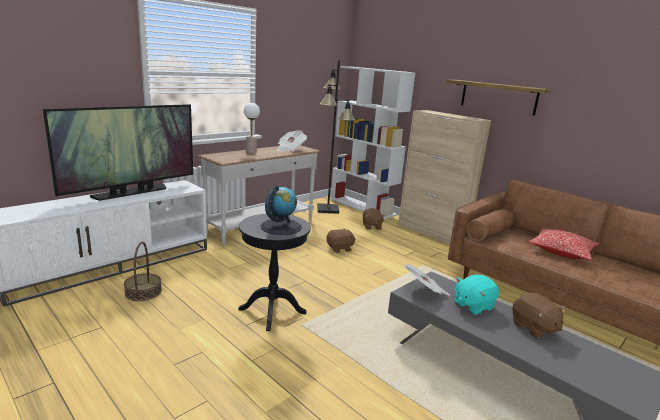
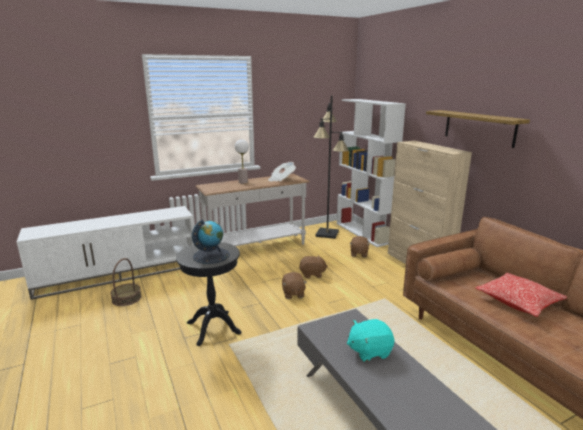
camera: 20 degrees right, 0 degrees up
television [43,104,193,201] -> none
newspaper [404,264,450,295] -> none
brown plush toy [512,293,565,338] -> brown plush toy moved to [282,272,307,299]

